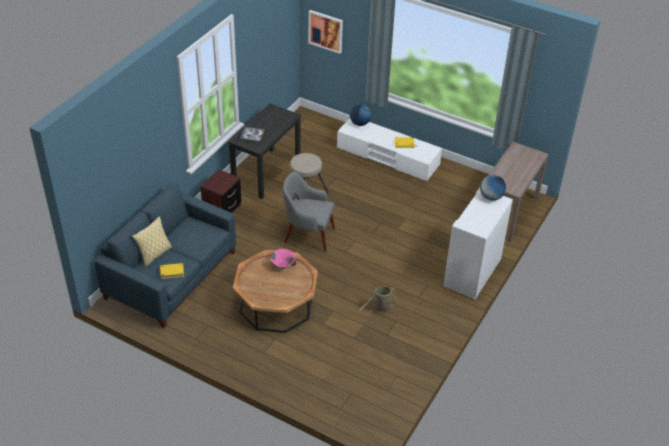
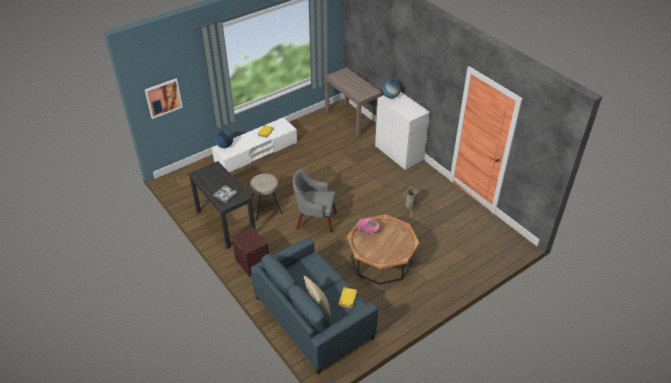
camera: 65 degrees left, 0 degrees up
grey armchair [283,171,335,252] -> grey armchair turned 60 degrees clockwise [293,169,337,233]

